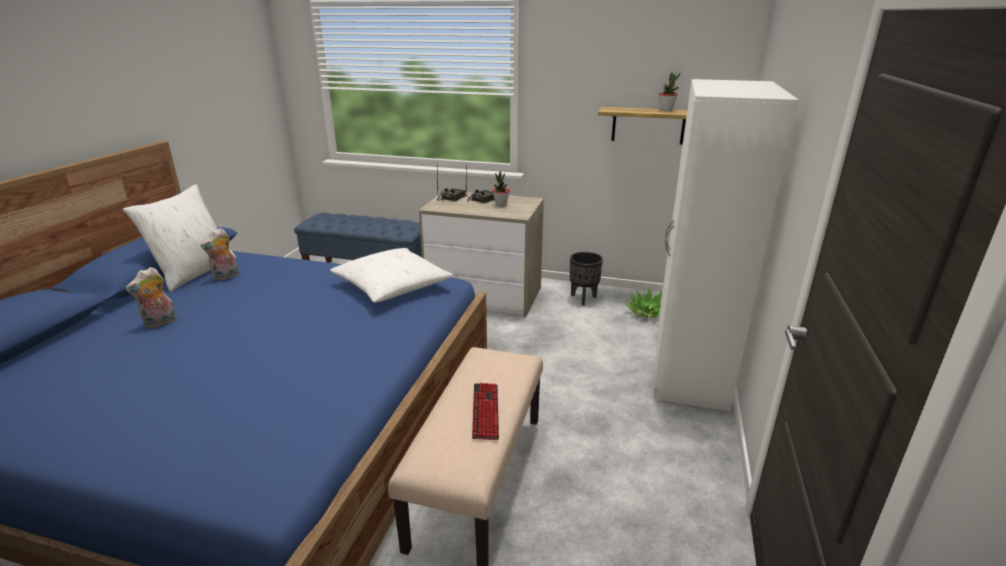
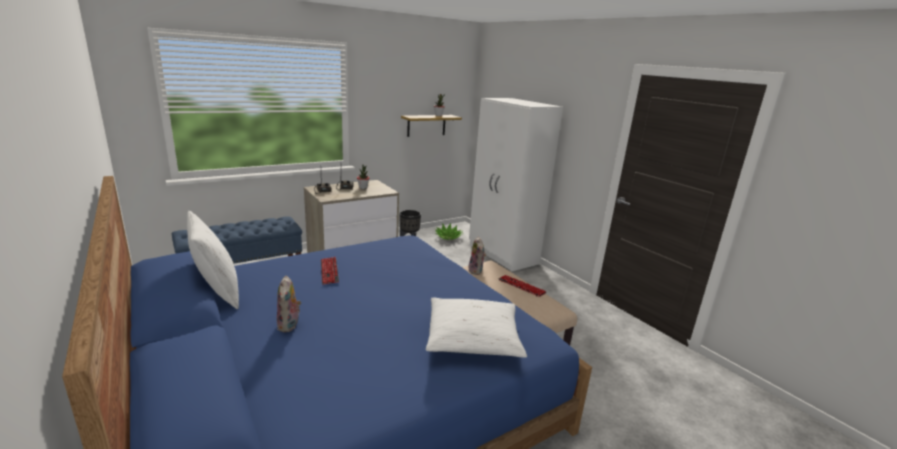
camera: 50 degrees left, 5 degrees down
plush toy [201,228,239,281] -> plush toy moved to [469,236,486,275]
white pillow [330,248,453,302] -> white pillow moved to [426,297,527,358]
none -> keyboard [321,257,339,285]

